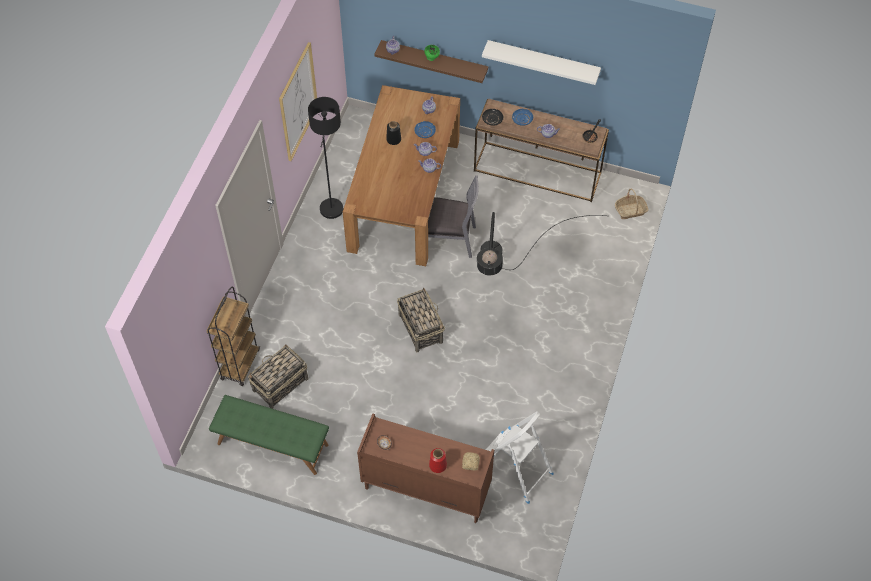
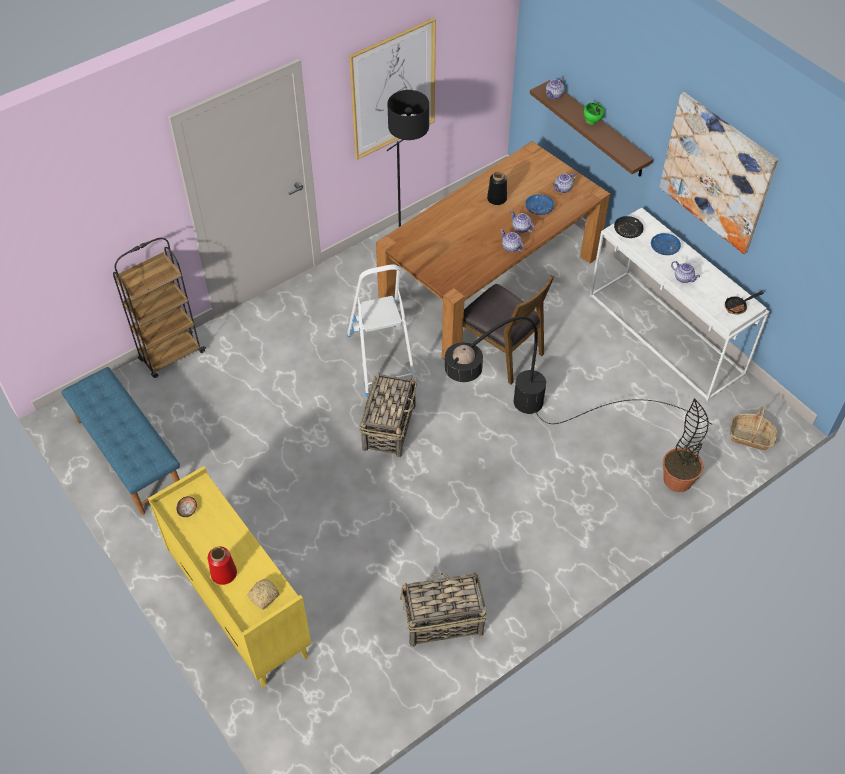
camera: 35 degrees right, 5 degrees down
green bench [209,395,329,475] -> blue bench [61,367,180,515]
basket [248,344,308,409] -> basket moved to [400,572,487,647]
brown cabinet [357,413,494,523] -> yellow cabinet [148,466,311,687]
grey chair [428,175,479,258] -> brown chair [463,275,554,385]
brown console table [474,99,609,202] -> white console table [590,208,770,401]
white shelf [482,40,601,85] -> picture [659,92,778,254]
white step ladder [486,411,554,504] -> white step ladder moved to [347,265,417,397]
none -> potted plant [663,398,709,492]

